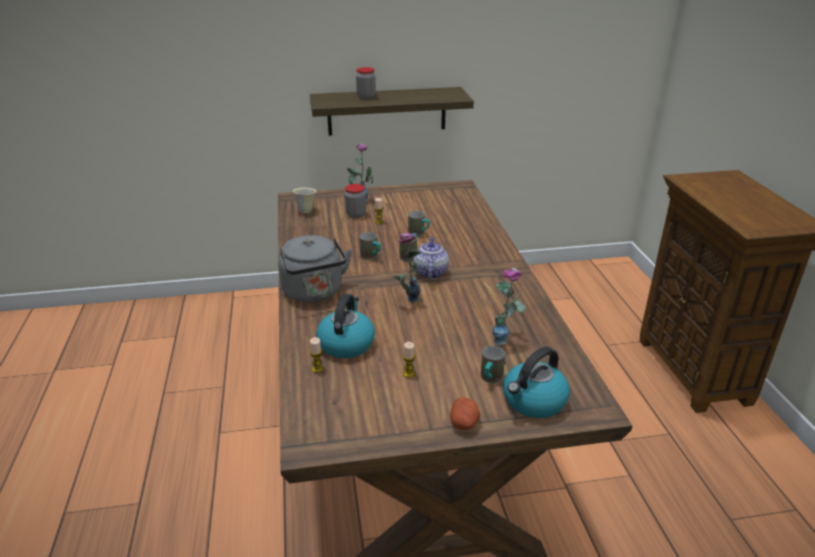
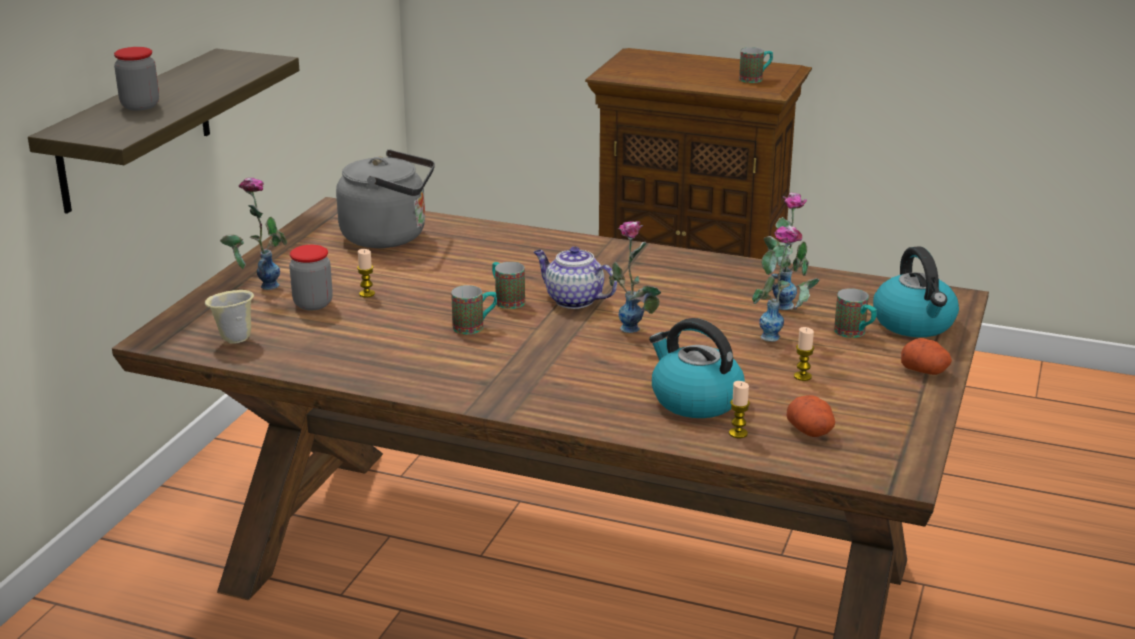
camera: 60 degrees left, 5 degrees down
grey kettle [278,235,352,303] -> grey kettle moved to [336,150,435,248]
mug [408,211,430,237] -> mug moved to [739,47,773,83]
none -> vase [752,226,820,342]
none -> potato [787,395,835,437]

